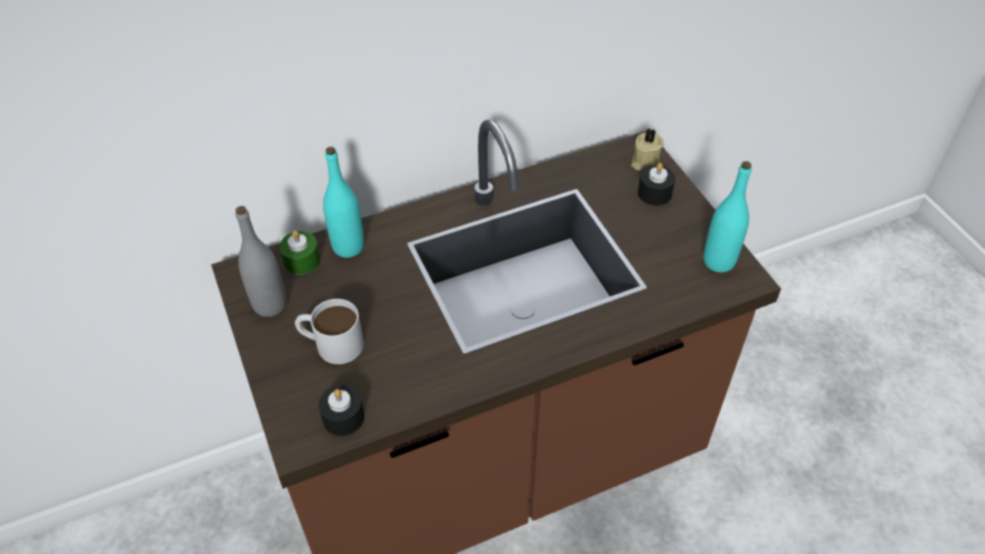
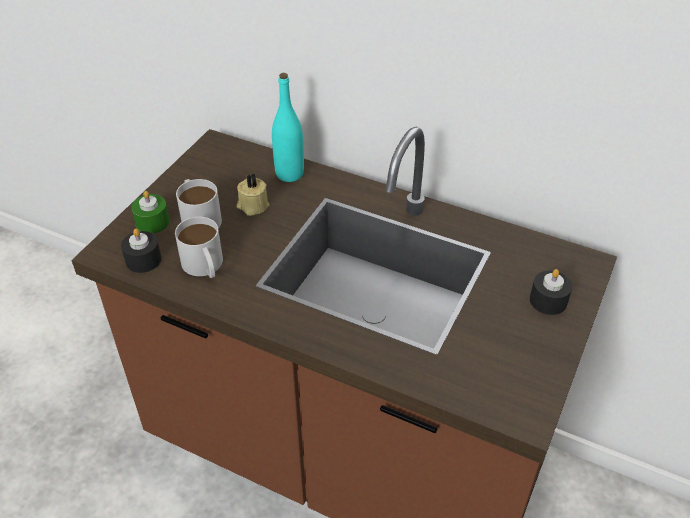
camera: 50 degrees right, 5 degrees down
grey bottle [235,206,286,317] -> none
green candle [280,230,320,275] -> green candle moved to [131,191,170,233]
beige candle [631,129,664,171] -> beige candle moved to [237,173,269,216]
turquoise bottle [703,161,752,272] -> none
none -> white mug [175,217,223,278]

